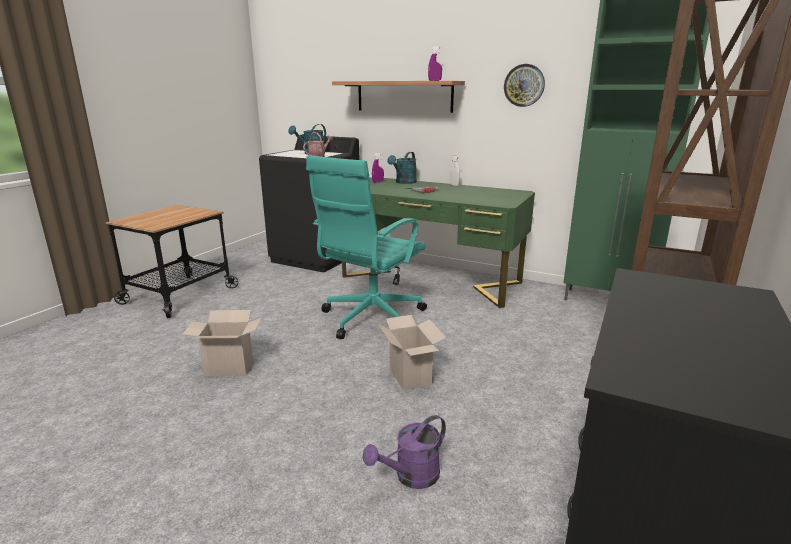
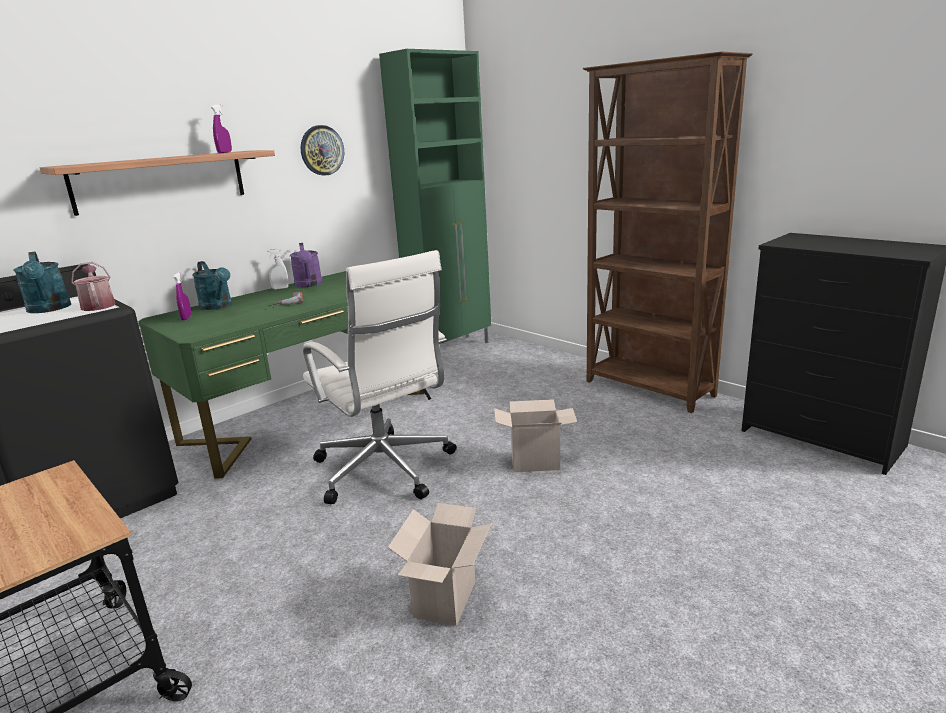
camera: 70 degrees left, 0 degrees up
turquoise office chair [306,155,427,339] -> white office chair [303,250,457,504]
purple watering can [362,415,446,489] -> purple watering can moved to [290,243,323,287]

